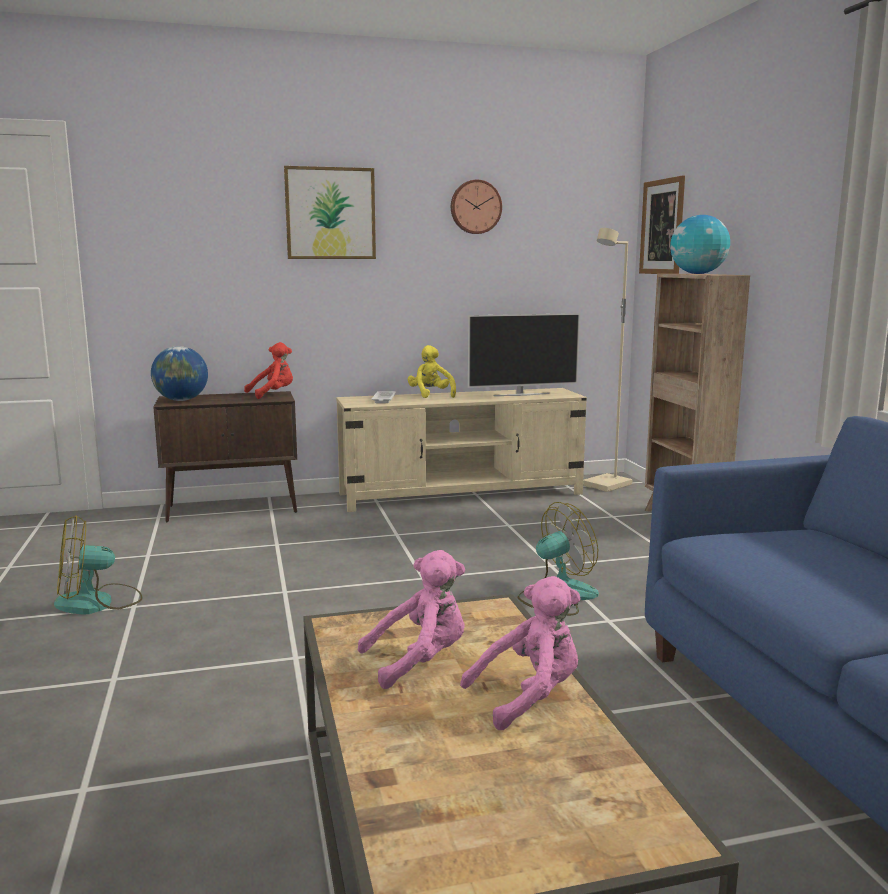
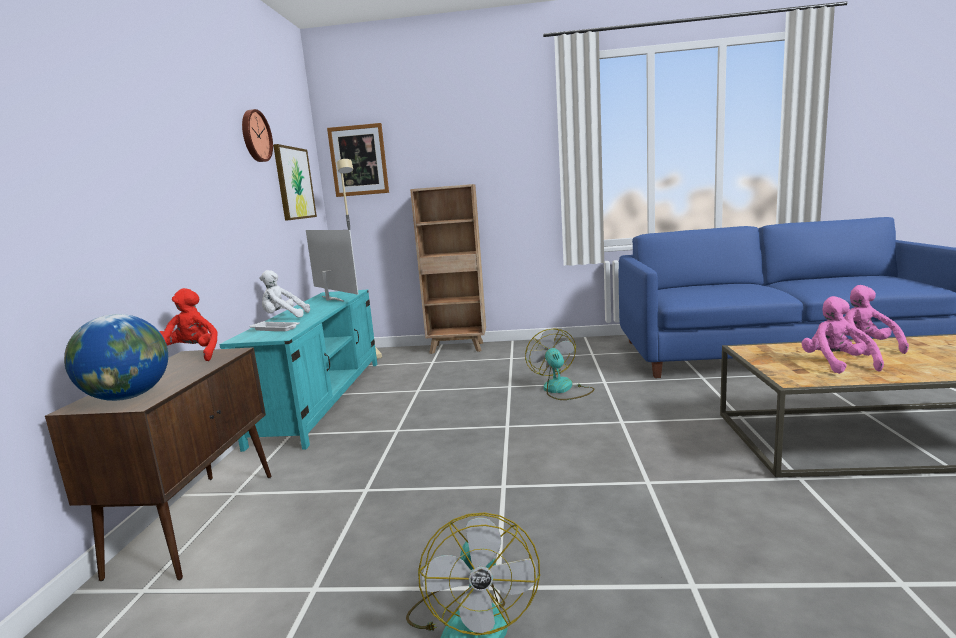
camera: 70 degrees left, 0 degrees up
picture [284,166,376,259] -> picture moved to [273,144,317,221]
beige tv stand [336,388,587,512] -> turquoise tv stand [219,290,377,452]
yellow plush toy [408,345,456,398] -> white plush toy [259,270,310,318]
television [468,313,580,396] -> television turned 45 degrees counterclockwise [306,230,359,302]
globe [670,215,730,274] -> none

